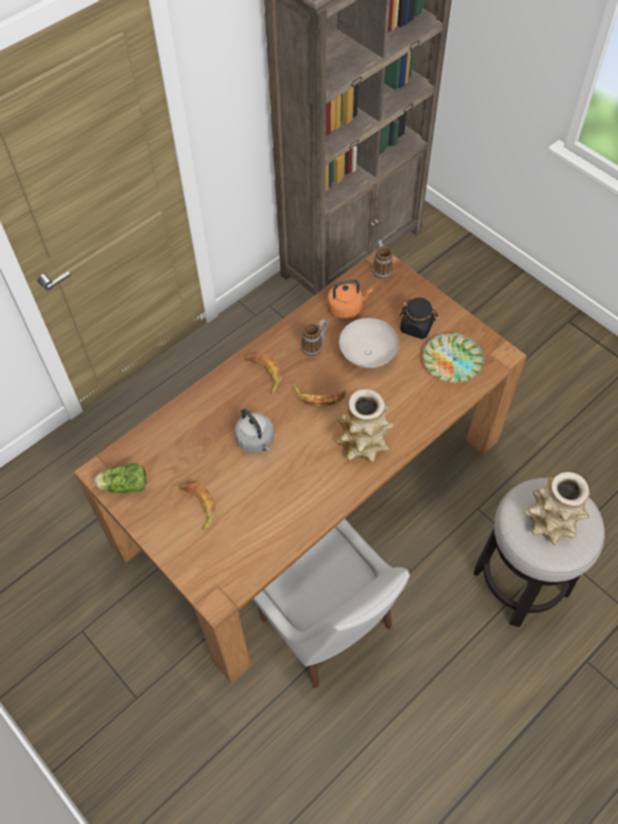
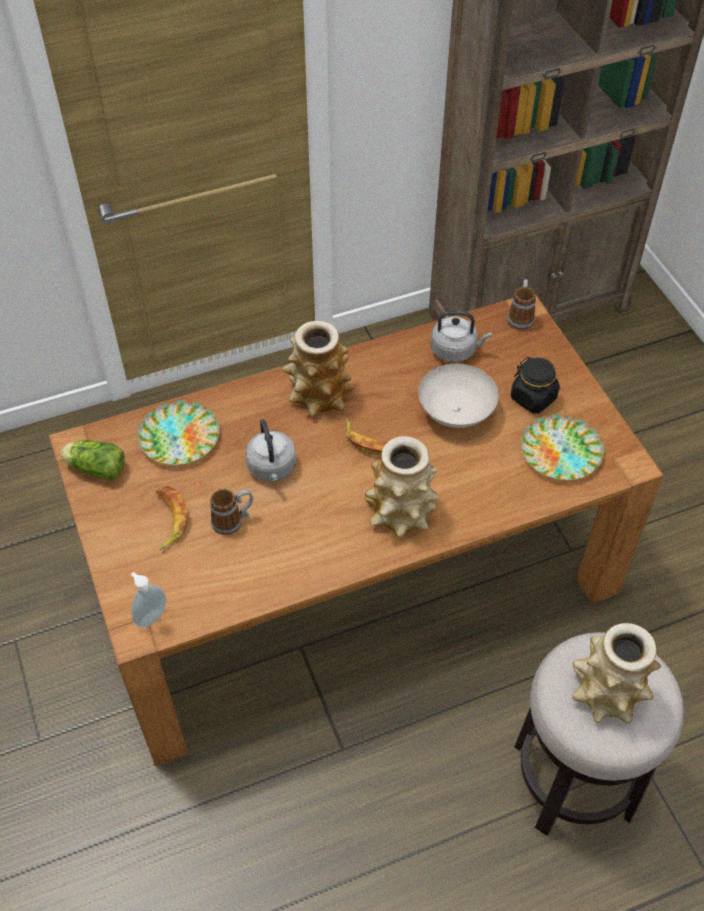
camera: 20 degrees right, 5 degrees down
banana [245,352,282,394] -> vase [283,321,354,416]
white chair [252,519,410,688] -> none
mug [301,320,328,356] -> mug moved to [210,489,253,535]
orange kettle [327,279,373,319] -> grey kettle [431,311,492,362]
none -> soap dispenser [131,572,166,628]
none -> plate [138,401,219,465]

